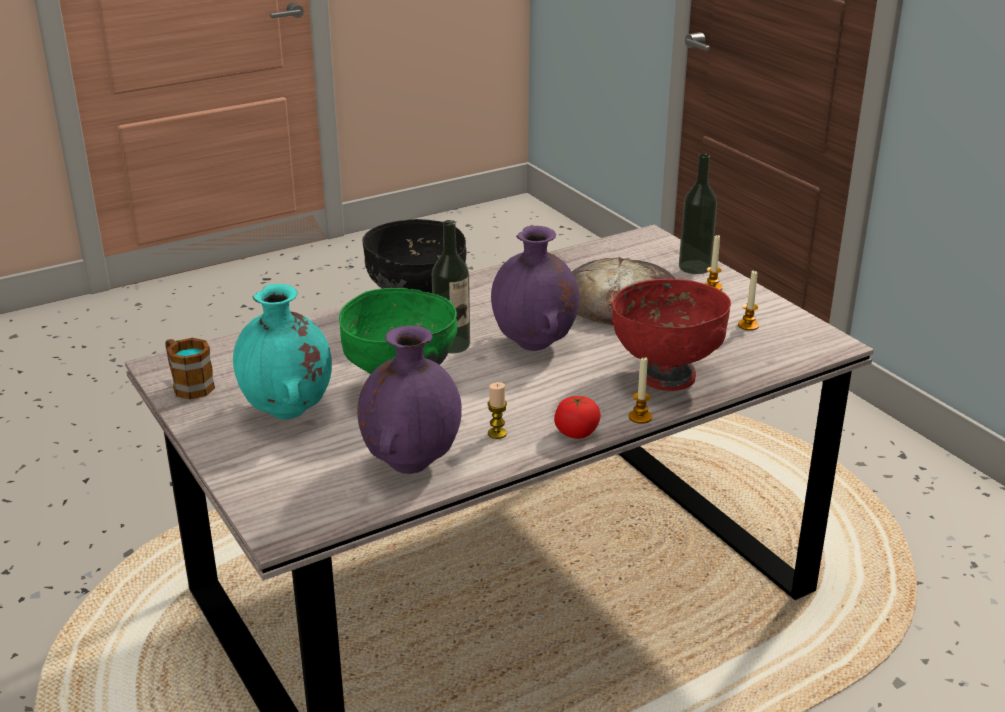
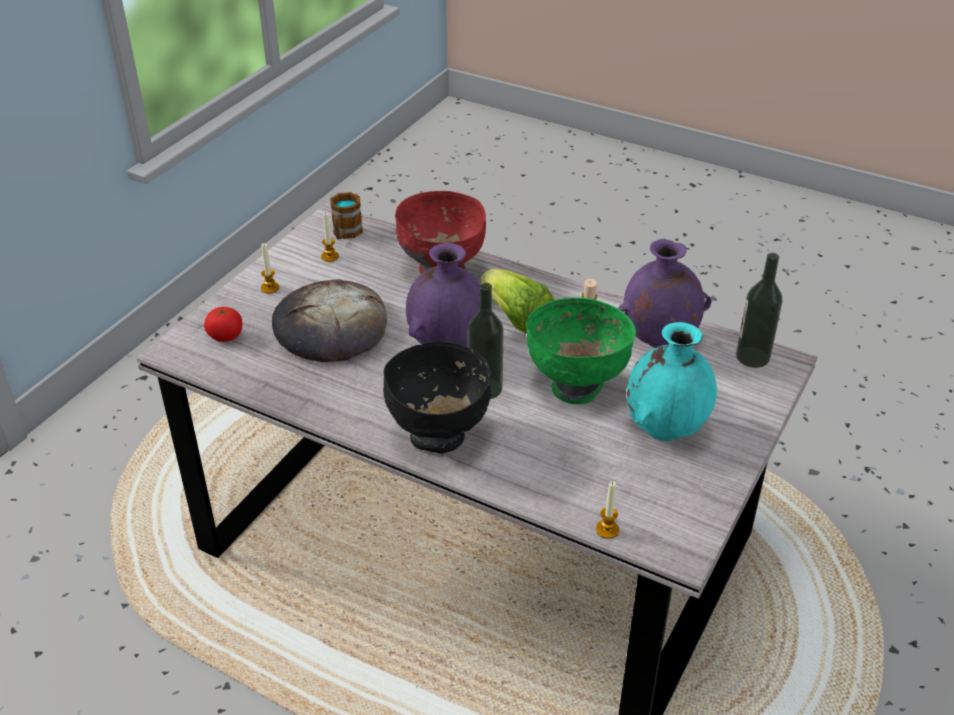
camera: 120 degrees left, 10 degrees up
mug [166,338,215,399] -> mug moved to [330,192,363,239]
tomato [554,396,601,439] -> tomato moved to [204,307,242,342]
candle [629,357,652,424] -> candle moved to [596,481,619,539]
bottle [679,153,717,274] -> bottle moved to [736,253,783,368]
none -> lettuce [481,269,554,334]

